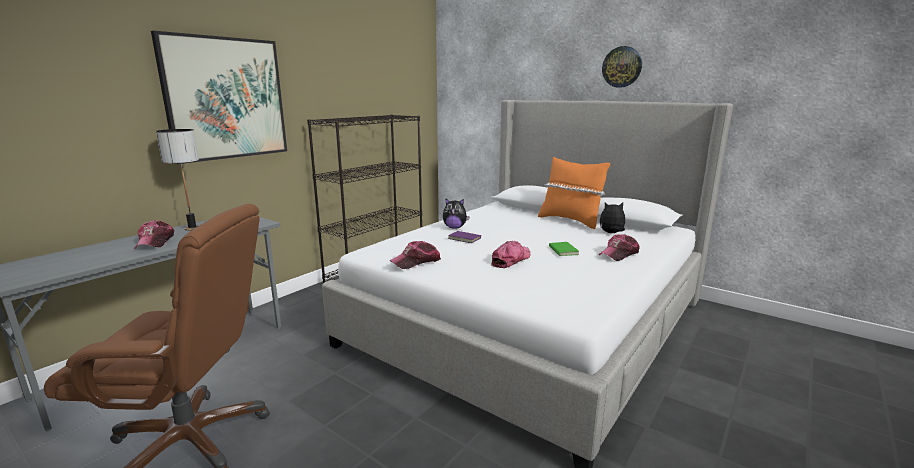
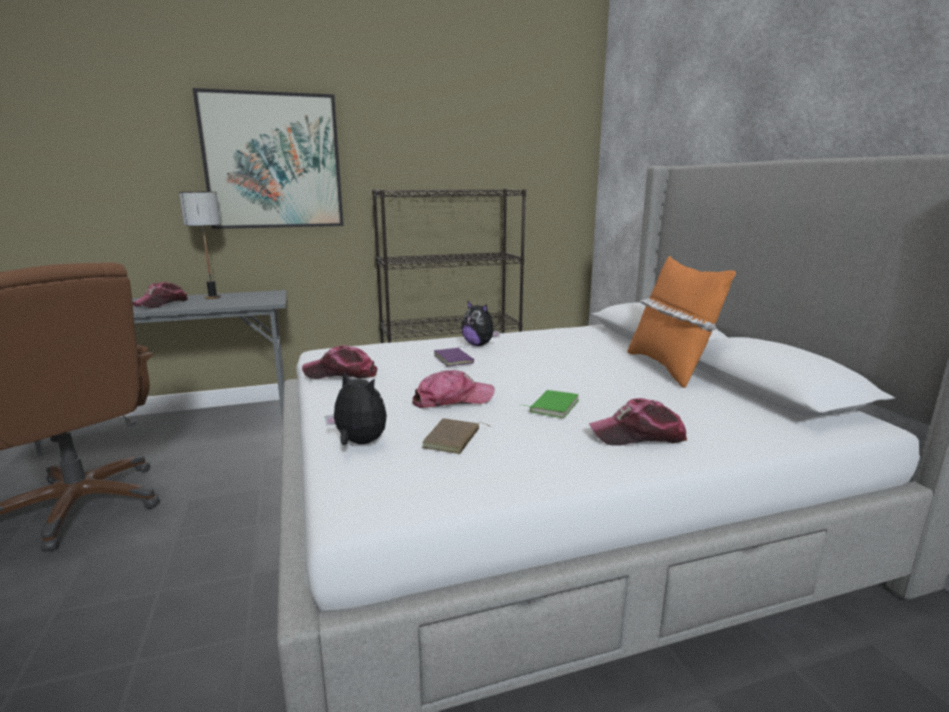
camera: 35 degrees right, 0 degrees up
plush toy [600,202,625,233] -> plush toy moved to [325,372,387,445]
wall clock [602,46,642,87] -> none
none -> brown book [422,418,491,454]

